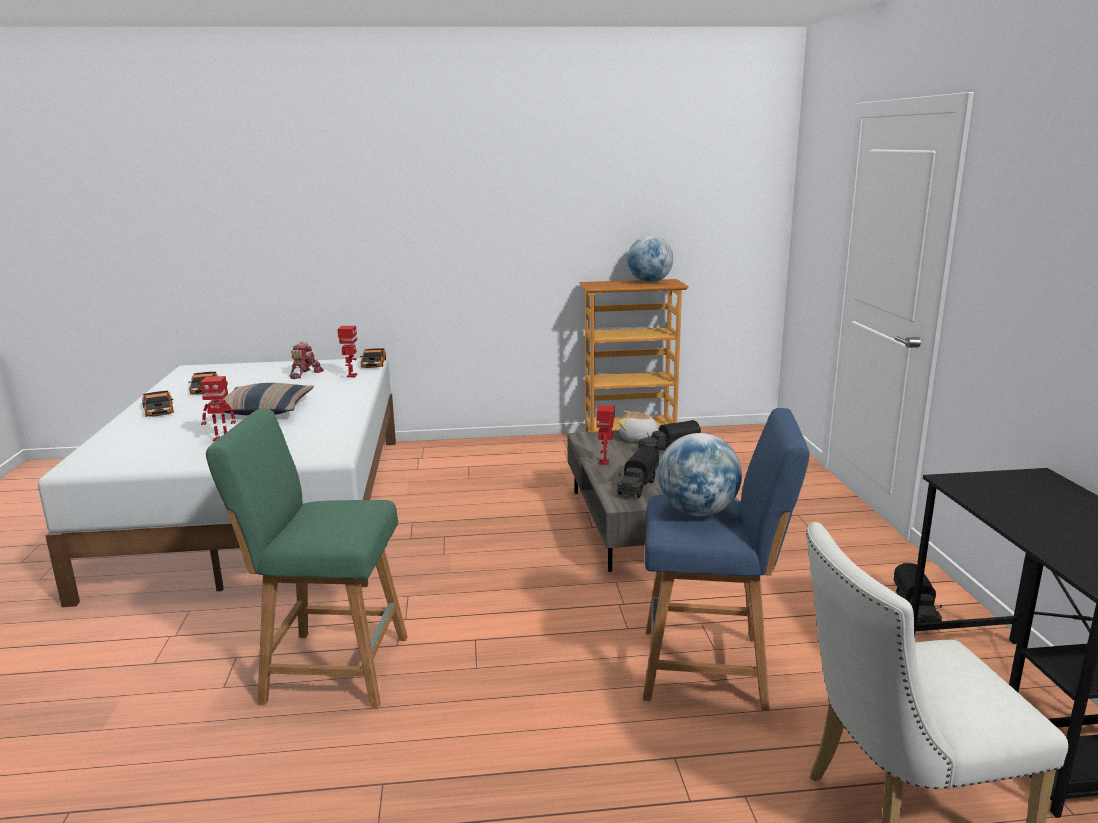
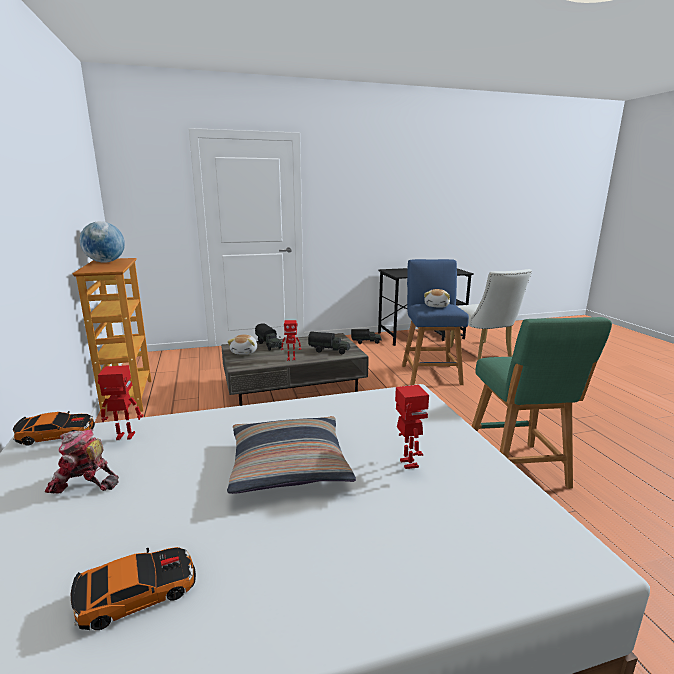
camera: 100 degrees left, 0 degrees up
toy car [141,391,174,417] -> none
globe [658,433,742,516] -> plush toy [424,289,450,308]

